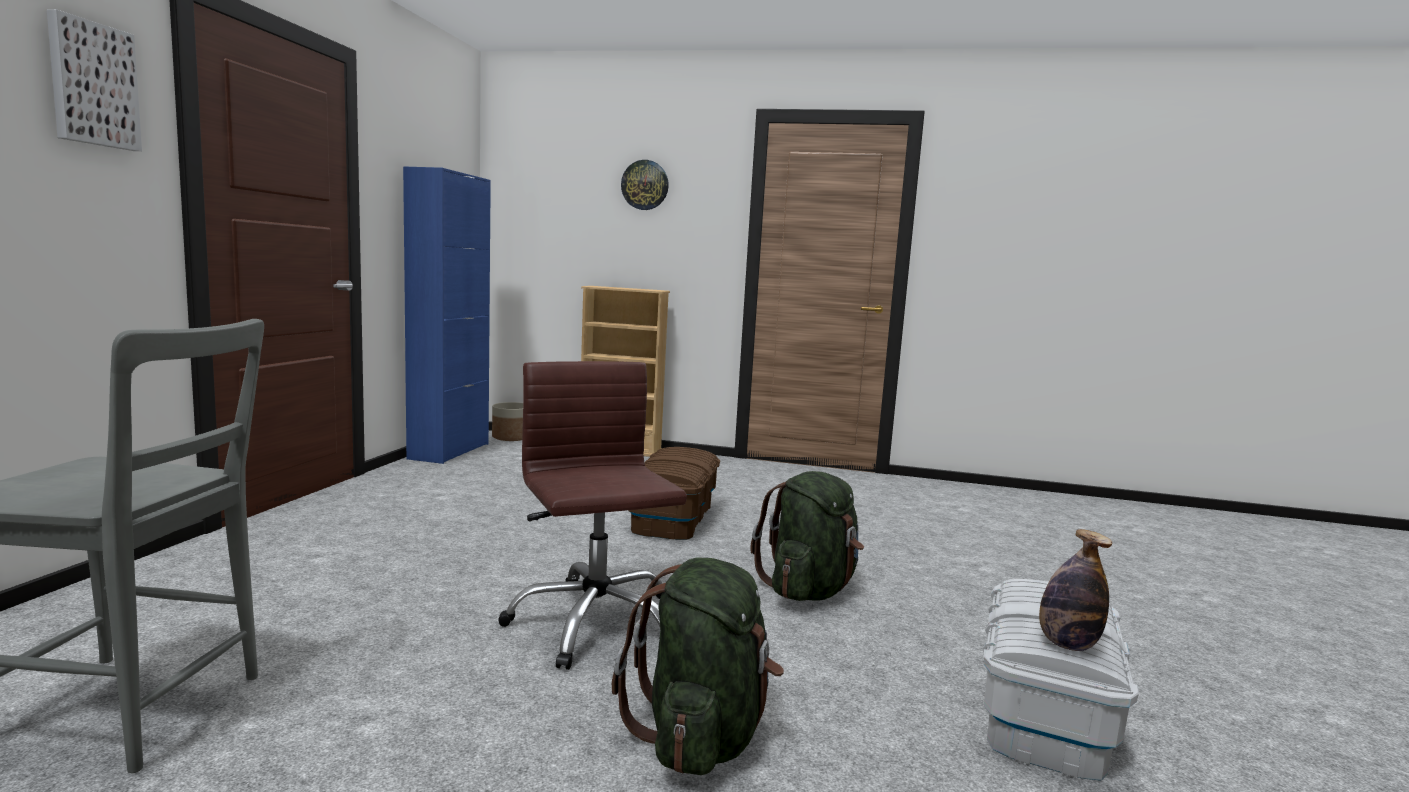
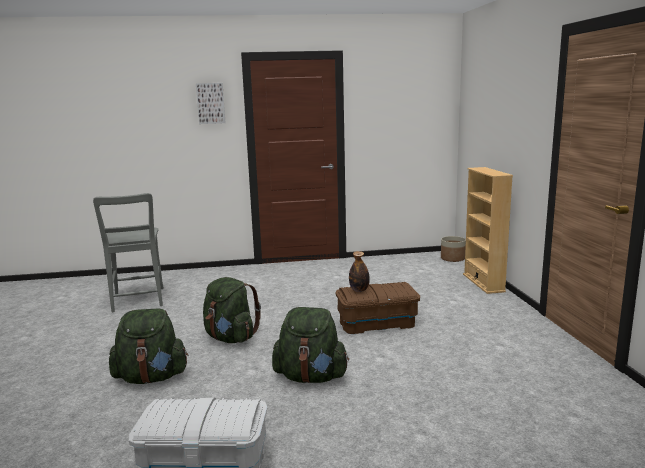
camera: 70 degrees right, 5 degrees up
blue cabinet [403,166,491,464] -> none
brown office chair [498,361,687,670] -> green backpack [203,277,261,343]
wall clock [621,160,669,210] -> none
bottle [1039,529,1112,651] -> bottle moved to [349,251,370,292]

